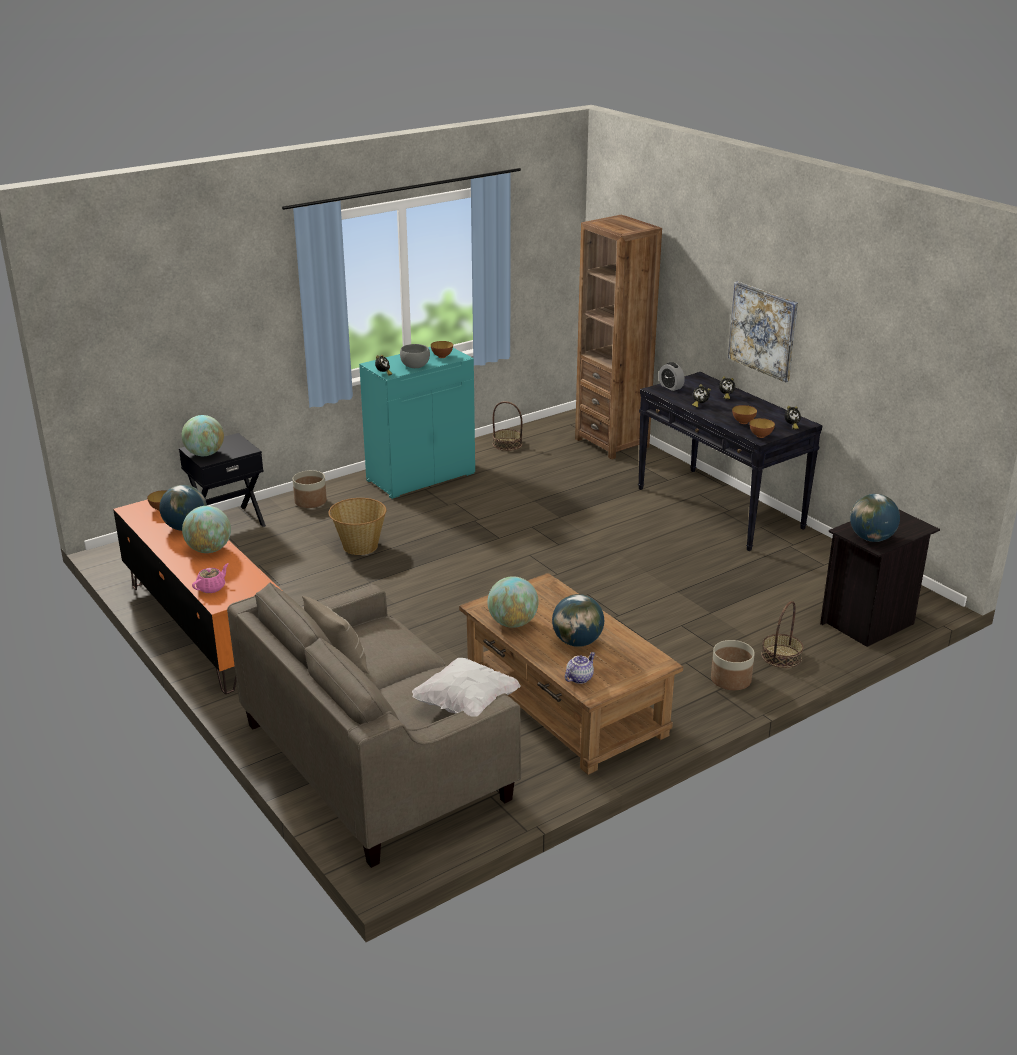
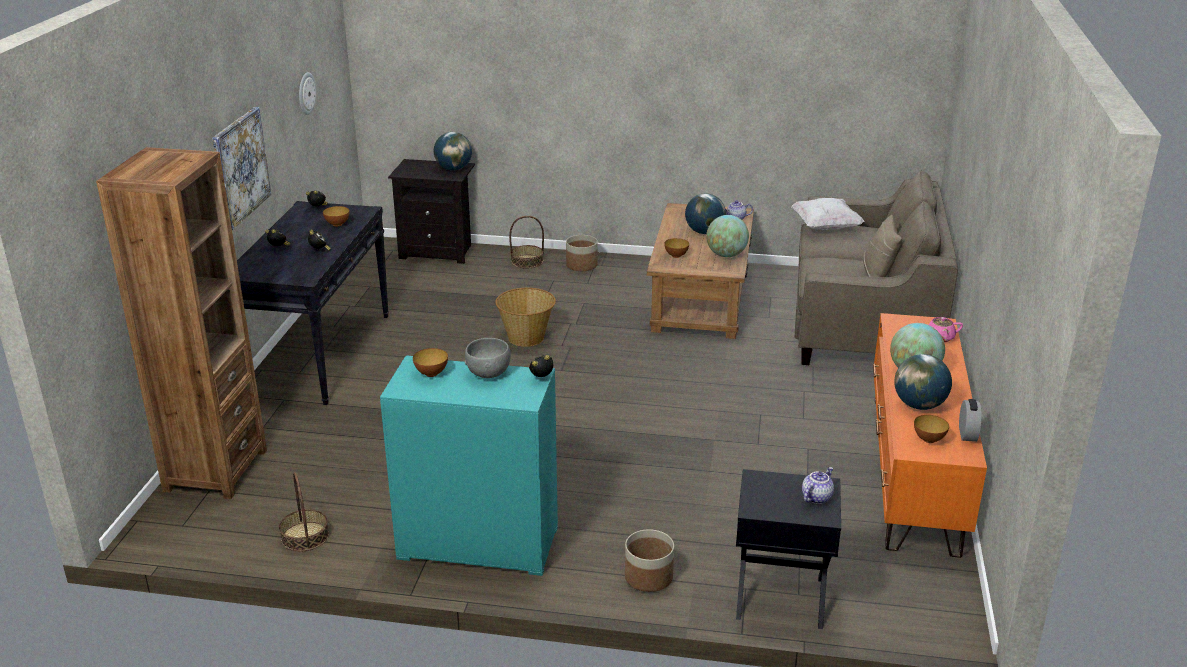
camera: 135 degrees left, 0 degrees up
globe [182,415,224,456] -> teapot [802,467,834,504]
basket [328,498,387,555] -> basket moved to [495,288,556,347]
alarm clock [659,362,685,391] -> alarm clock moved to [959,399,981,442]
bowl [749,418,775,438] -> bowl moved to [664,238,689,258]
none -> wall clock [299,72,316,115]

